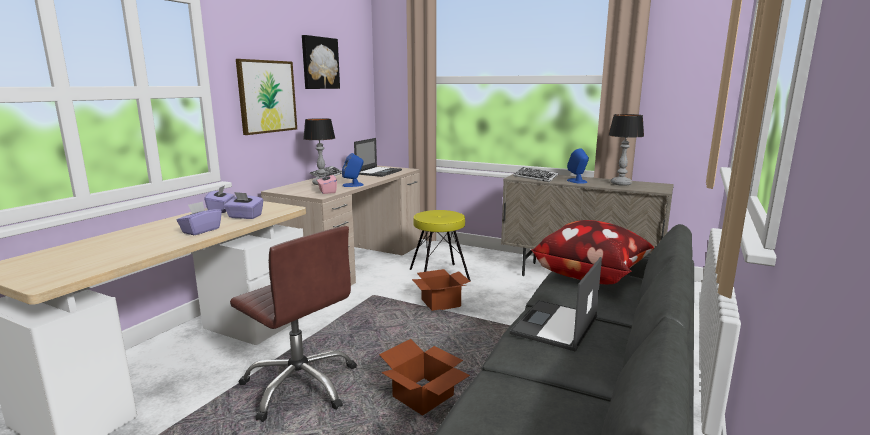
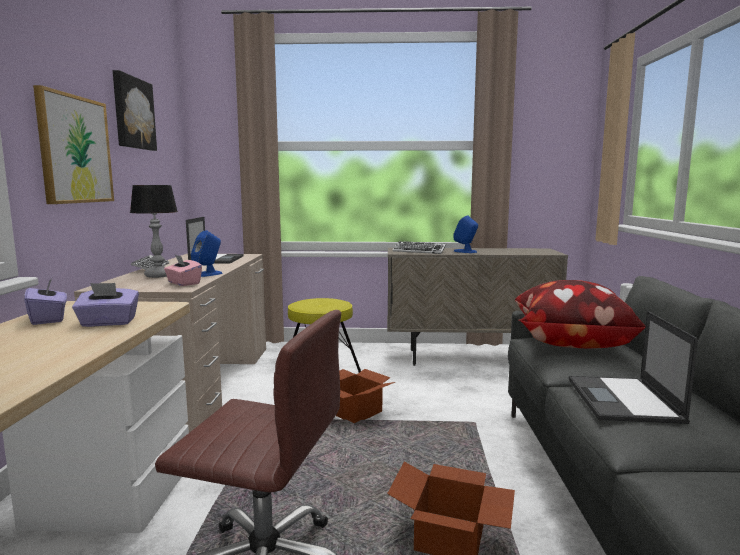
camera: 25 degrees left, 5 degrees down
purple tissue box [176,201,222,235] -> none
table lamp [609,114,644,186] -> none

